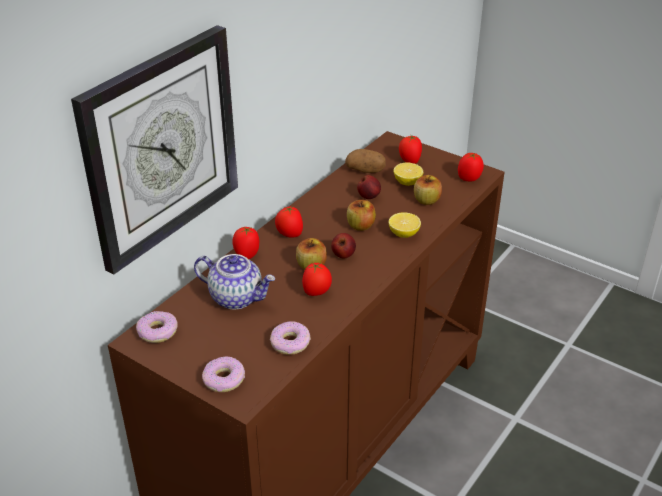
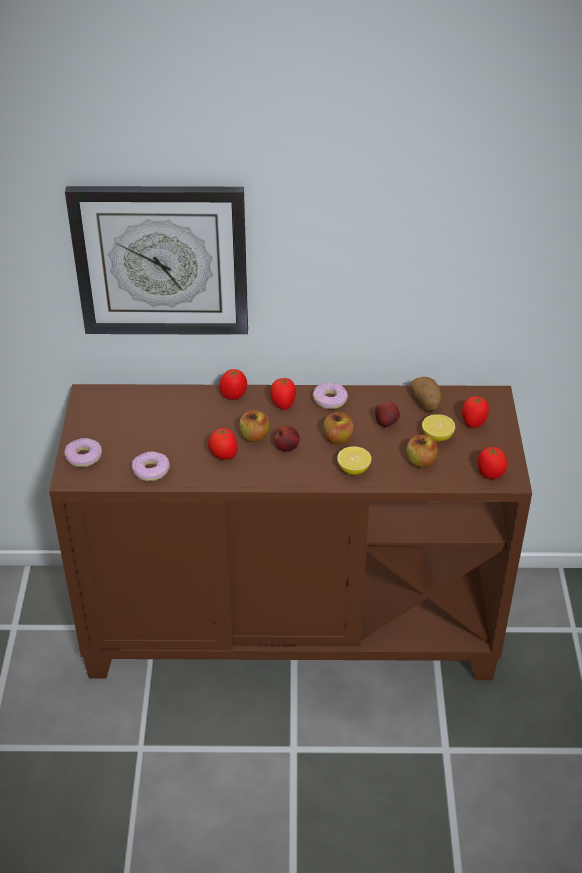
camera: 55 degrees right, 5 degrees up
donut [136,311,178,343] -> donut moved to [313,382,348,409]
teapot [194,254,275,309] -> none

